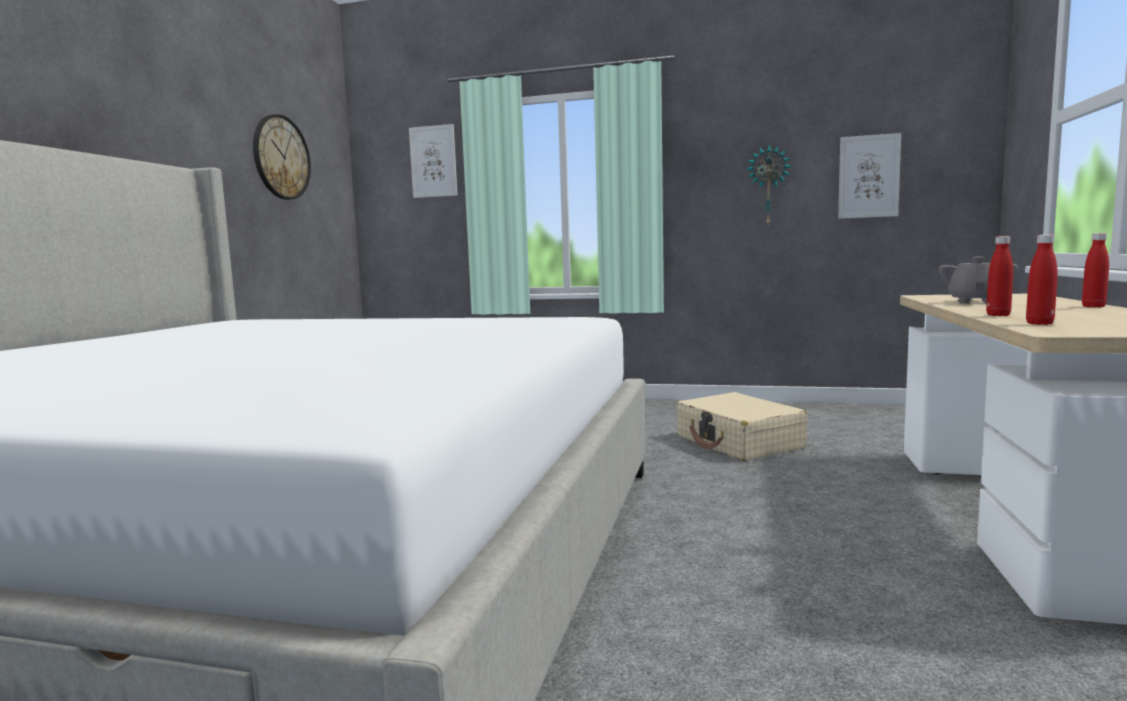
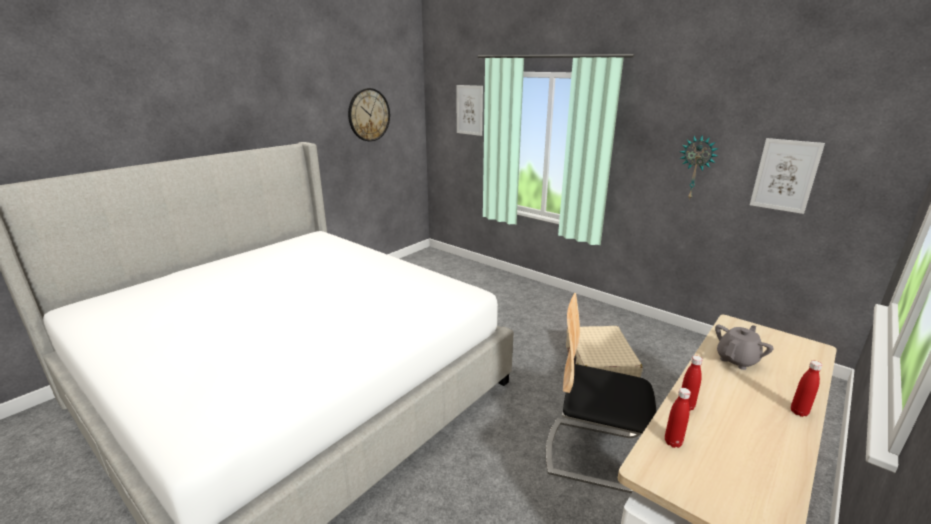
camera: 25 degrees right, 15 degrees up
none -> chair [546,293,657,493]

